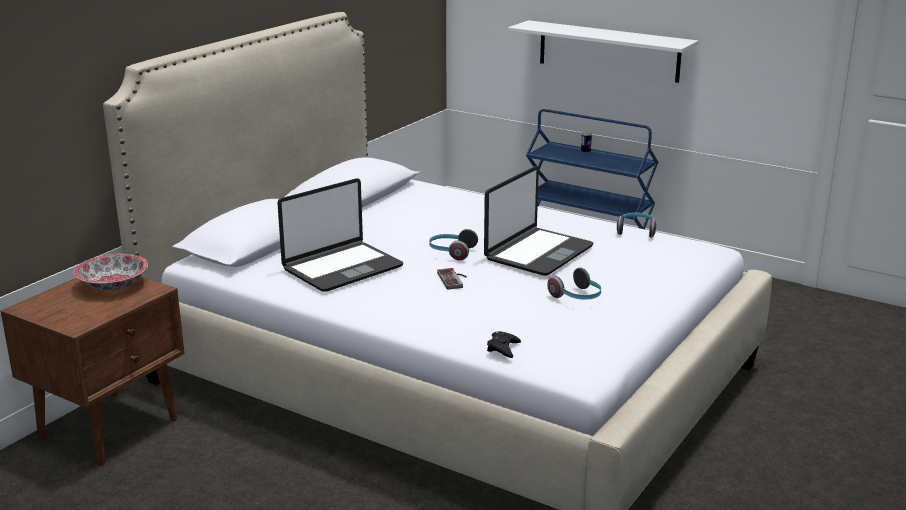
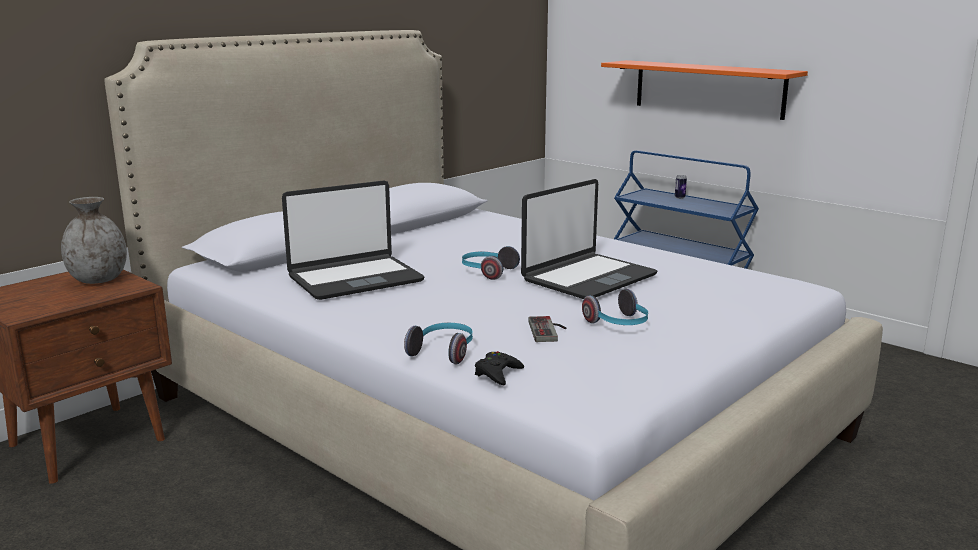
camera: 10 degrees right, 5 degrees down
bowl [74,254,148,291] -> grey vase [61,197,127,284]
game controller [437,268,467,290] -> game controller moved to [528,316,566,342]
white shelf [508,20,699,83] -> orange shelf [601,60,808,120]
headphones [617,212,656,238] -> headphones moved to [404,323,473,364]

